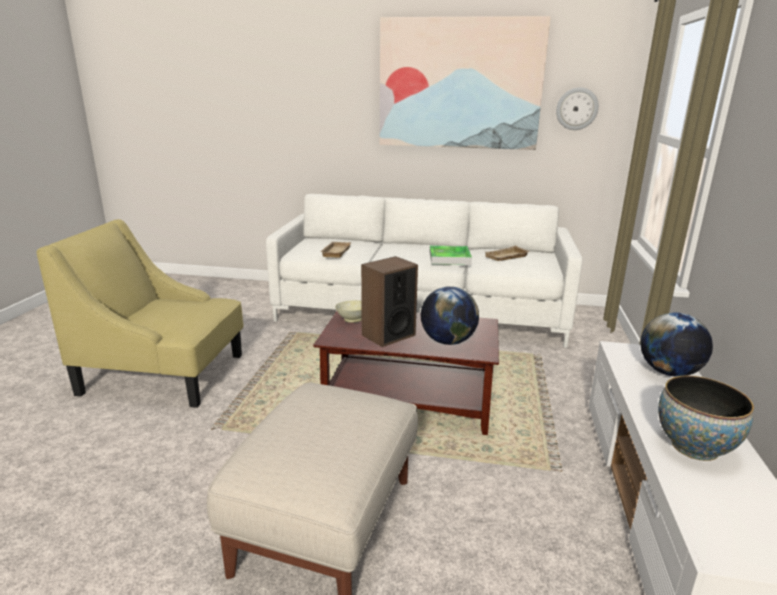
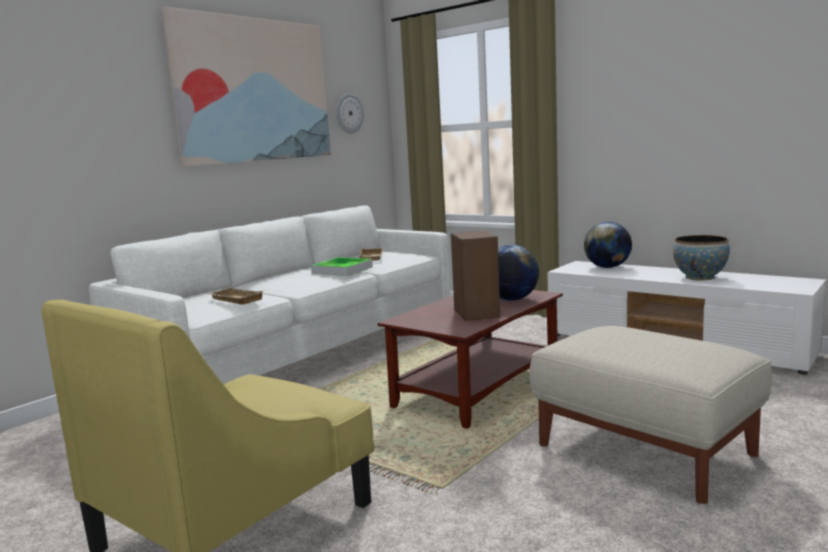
camera: 60 degrees left, 10 degrees down
beige bowl [335,300,362,323] -> none

